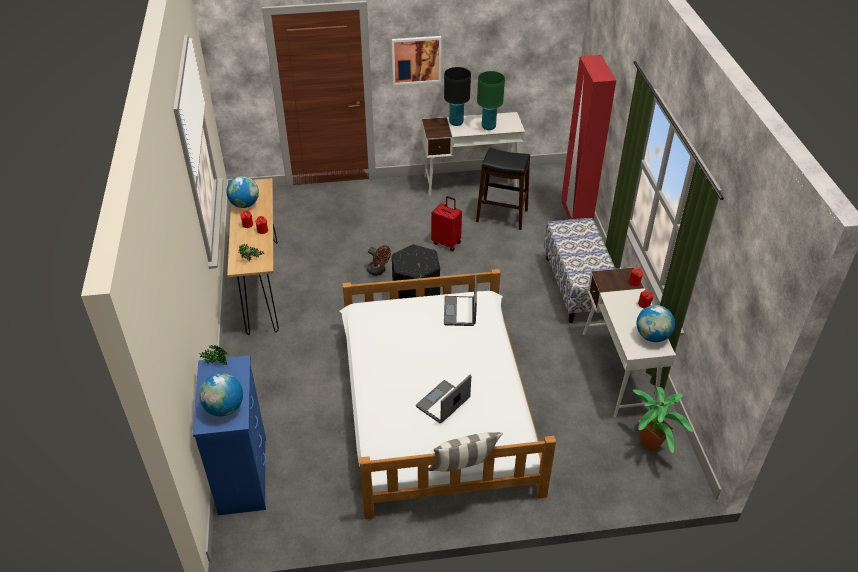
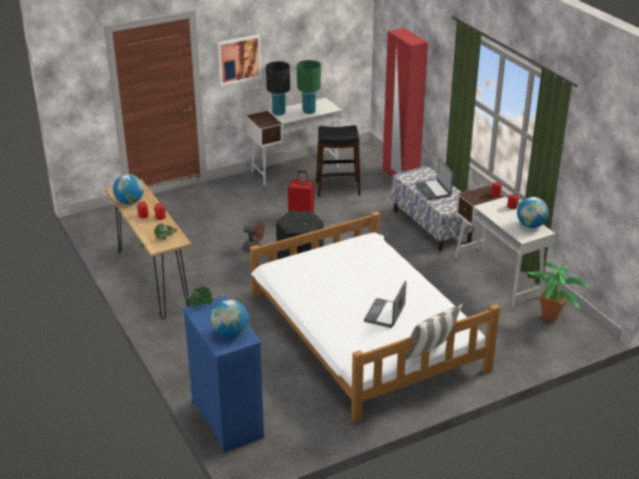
camera: 20 degrees left, 10 degrees down
laptop [444,275,477,326] -> laptop moved to [415,158,453,200]

